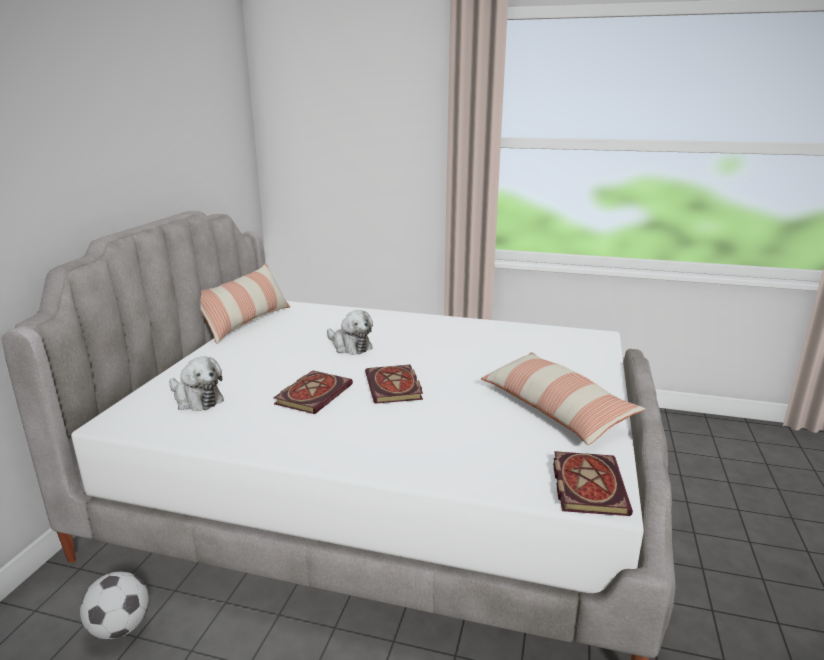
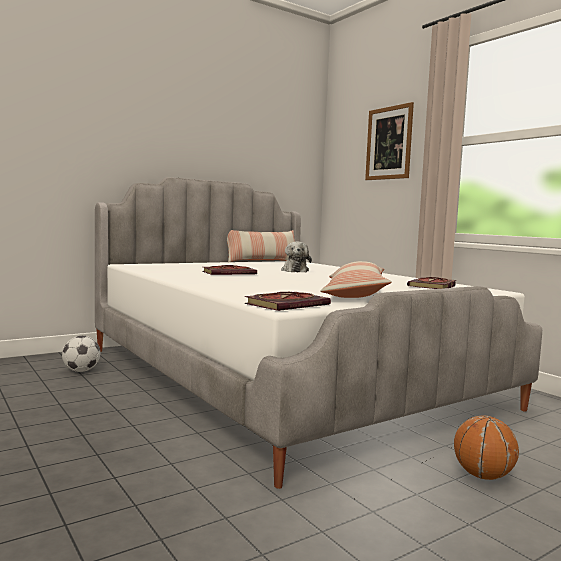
camera: 40 degrees right, 15 degrees down
plush toy [169,356,224,411] -> none
book [365,365,423,404] -> book moved to [407,277,456,289]
none -> picture [365,102,414,180]
none -> basketball [454,416,519,480]

